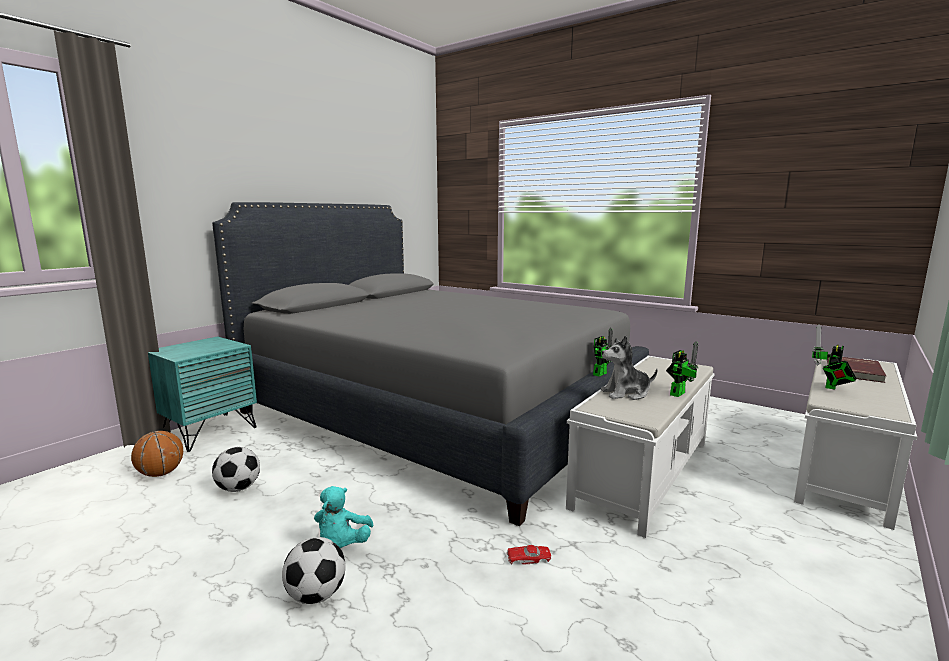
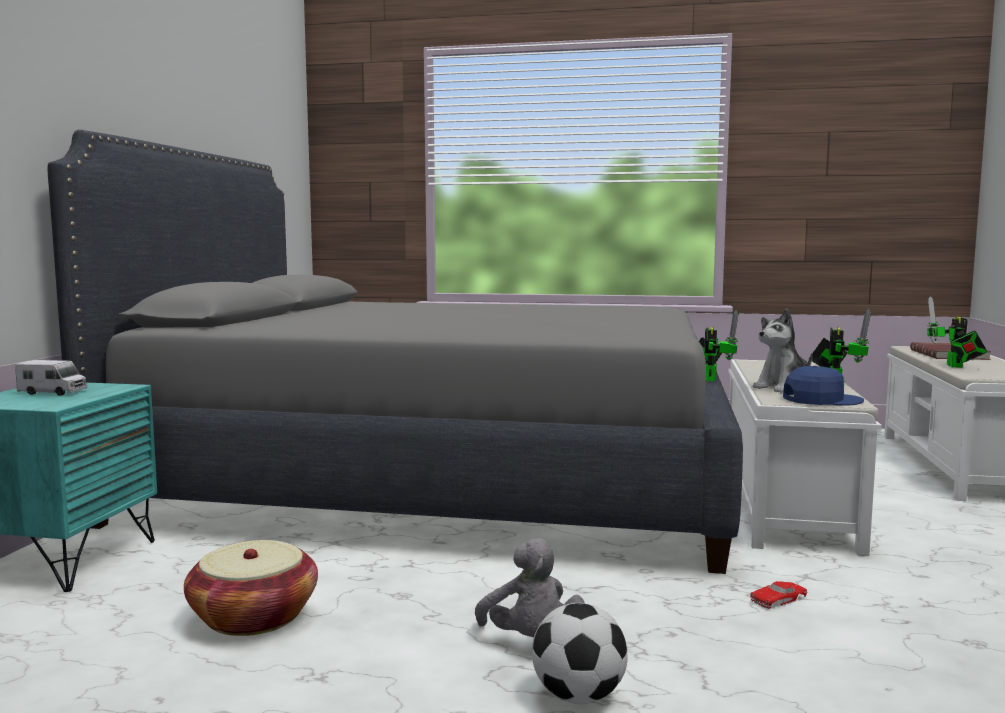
camera: 25 degrees left, 5 degrees down
basketball [131,431,183,477] -> none
football [212,447,260,492] -> basket [184,540,318,636]
turquoise plush toy [314,486,374,548] -> grey plush toy [475,538,584,637]
none -> toy truck [15,360,87,396]
none -> blue cap [783,366,864,406]

